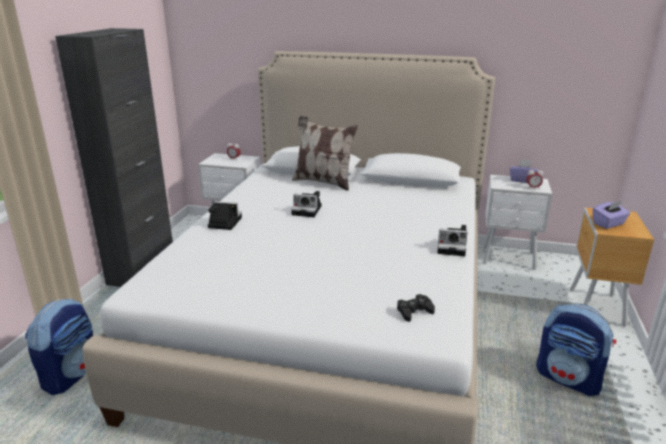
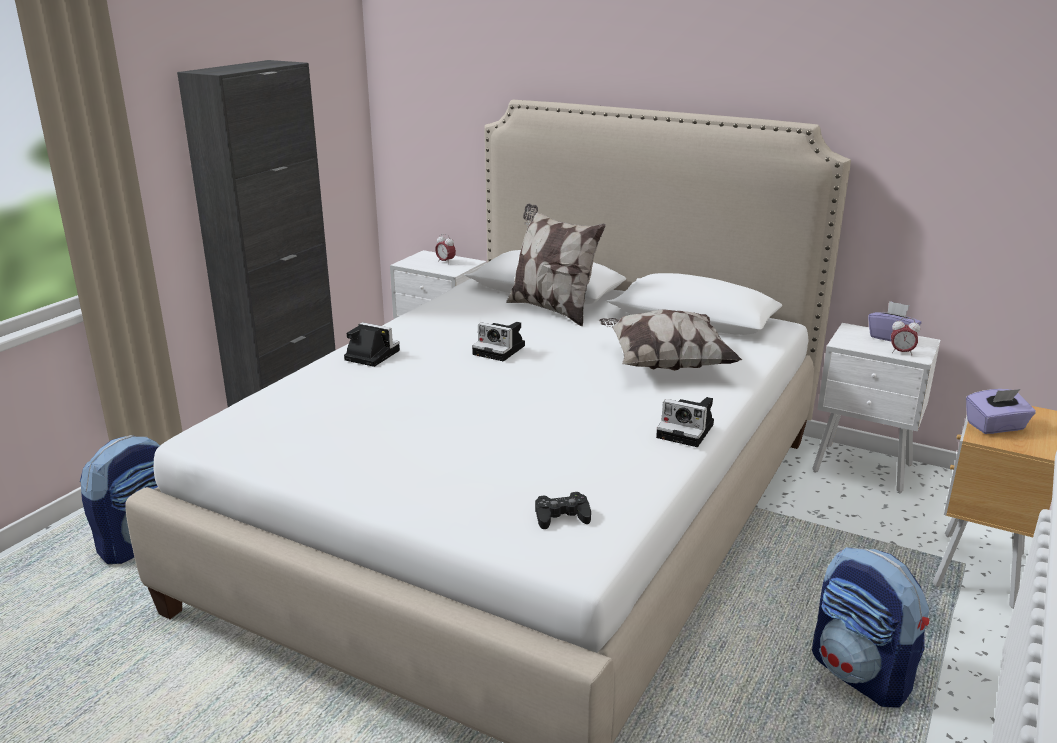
camera: 15 degrees right, 0 degrees up
none -> pillow [599,309,742,371]

